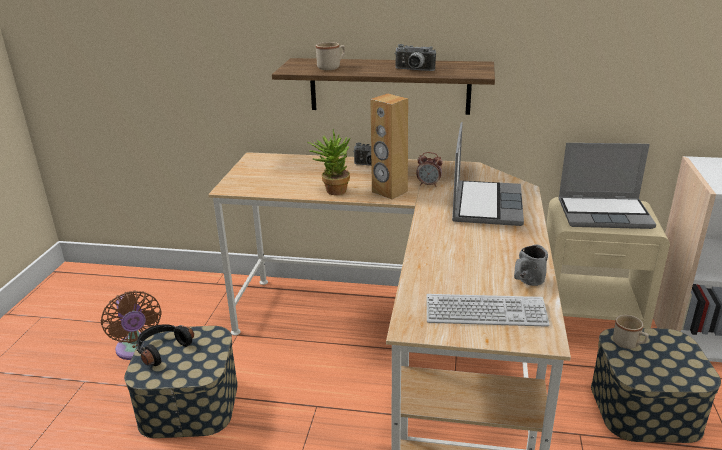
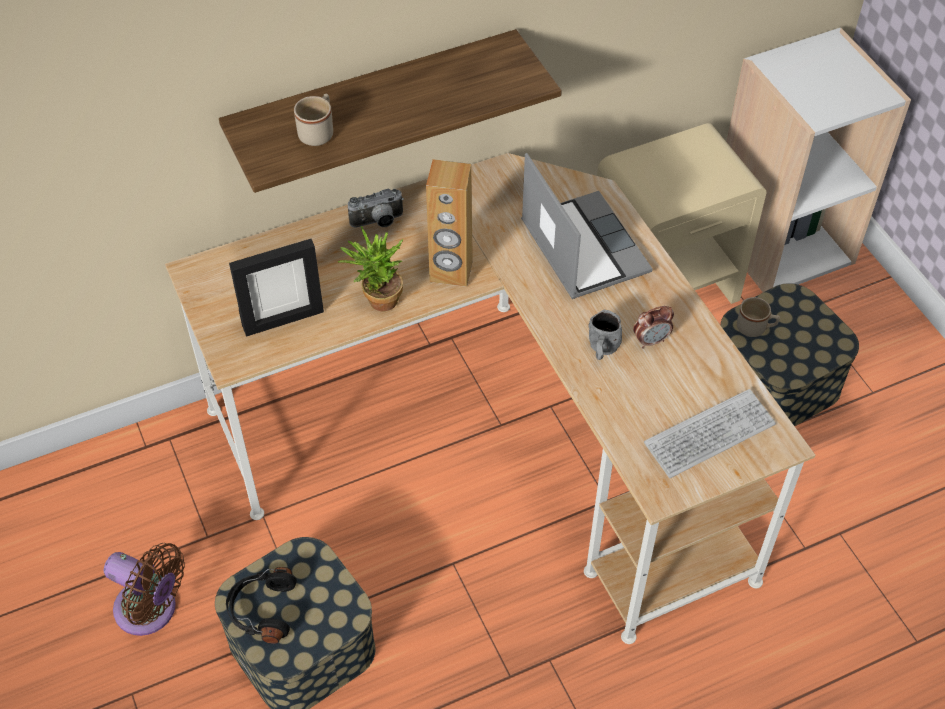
camera: 35 degrees left, 25 degrees up
camera [395,44,436,71] -> none
alarm clock [416,152,443,187] -> alarm clock moved to [633,306,674,348]
grey mug [514,245,548,286] -> grey mug moved to [588,310,622,360]
laptop [559,143,656,229] -> none
none -> picture frame [229,239,324,337]

